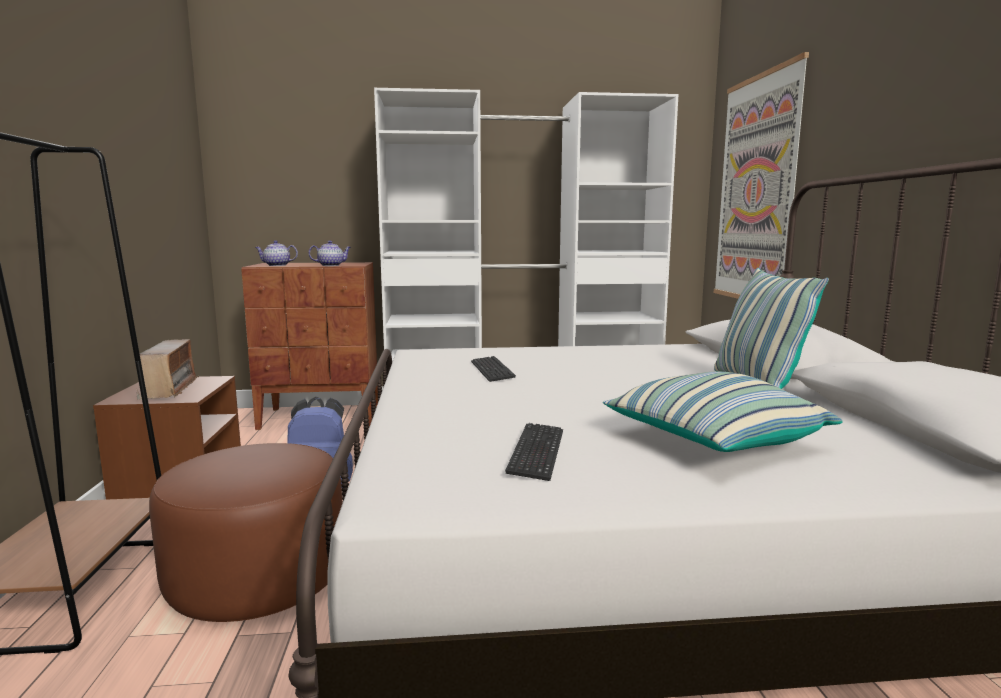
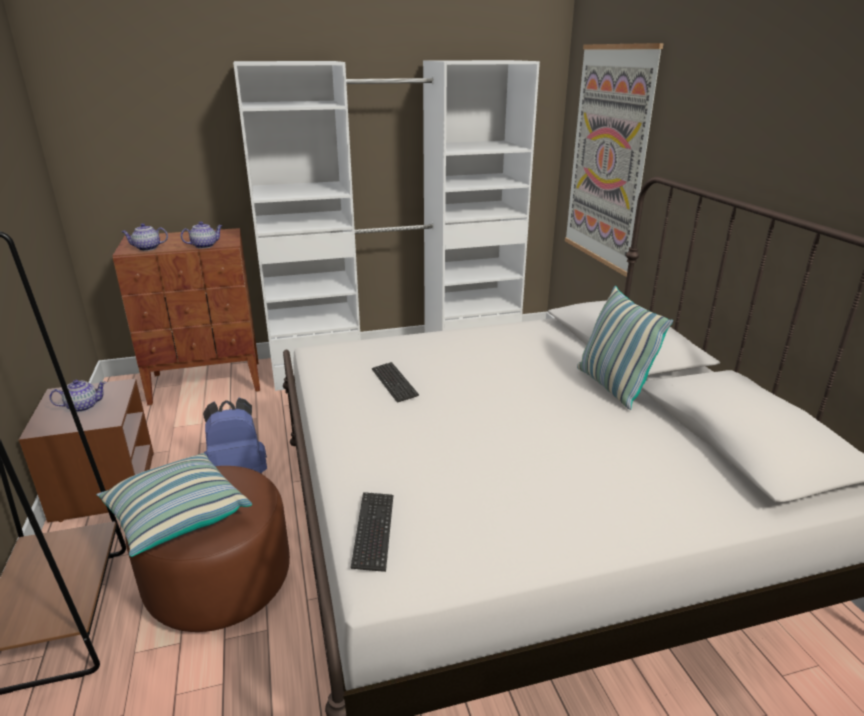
camera: 10 degrees left, 15 degrees up
radio [136,339,199,400] -> teapot [50,380,107,412]
keyboard [505,423,563,481] -> keyboard moved to [351,492,393,572]
pillow [603,372,843,452] -> pillow moved to [96,453,252,557]

